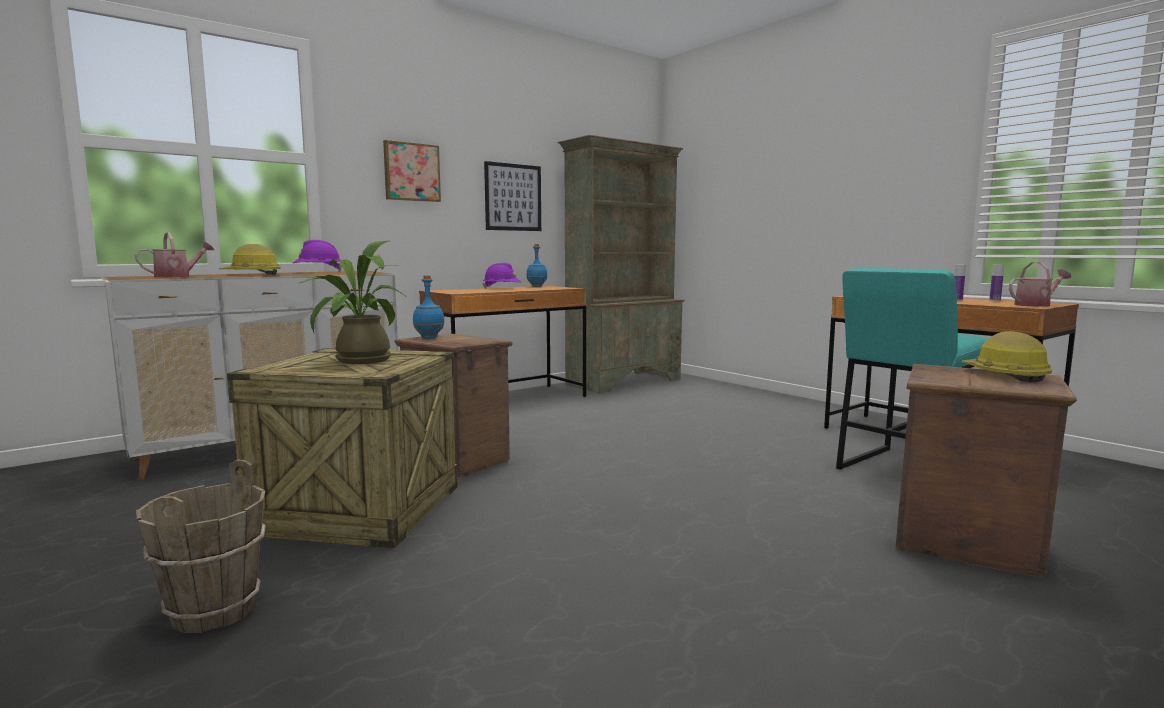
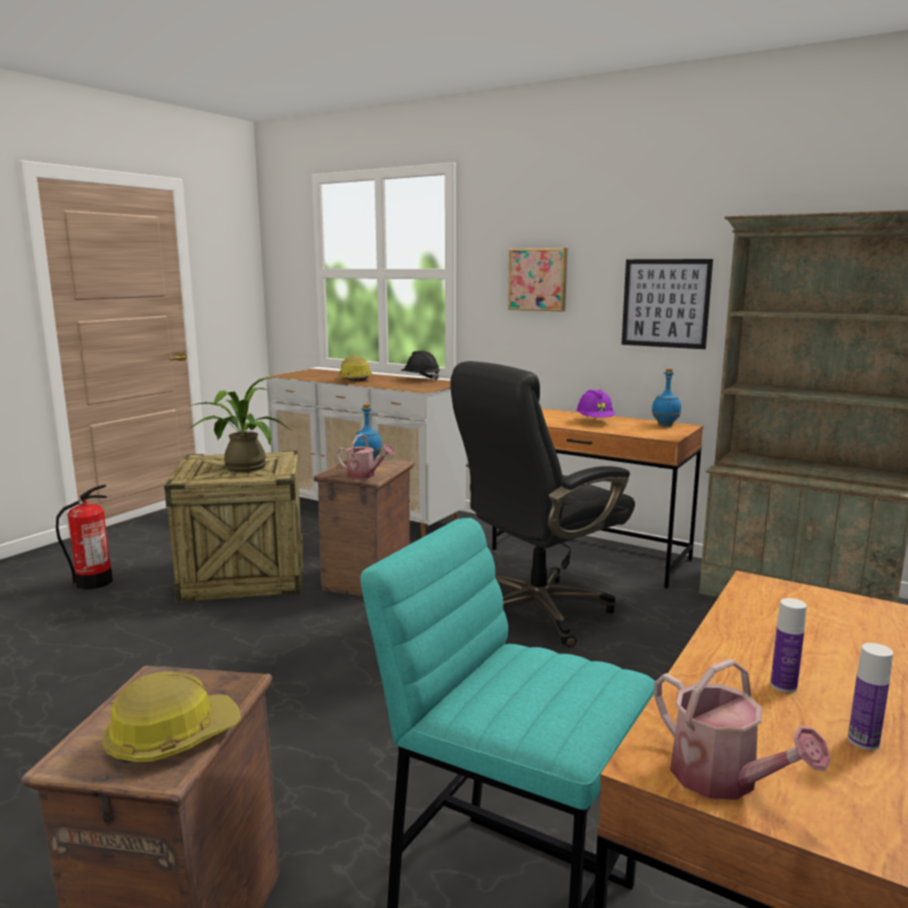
camera: 70 degrees right, 5 degrees up
watering can [135,233,214,277] -> watering can moved to [336,434,395,479]
brown bucket [136,459,266,633] -> fire extinguisher [56,485,113,590]
purple hard hat [293,240,342,271] -> black hard hat [401,351,440,381]
none -> black office chair [450,361,635,648]

